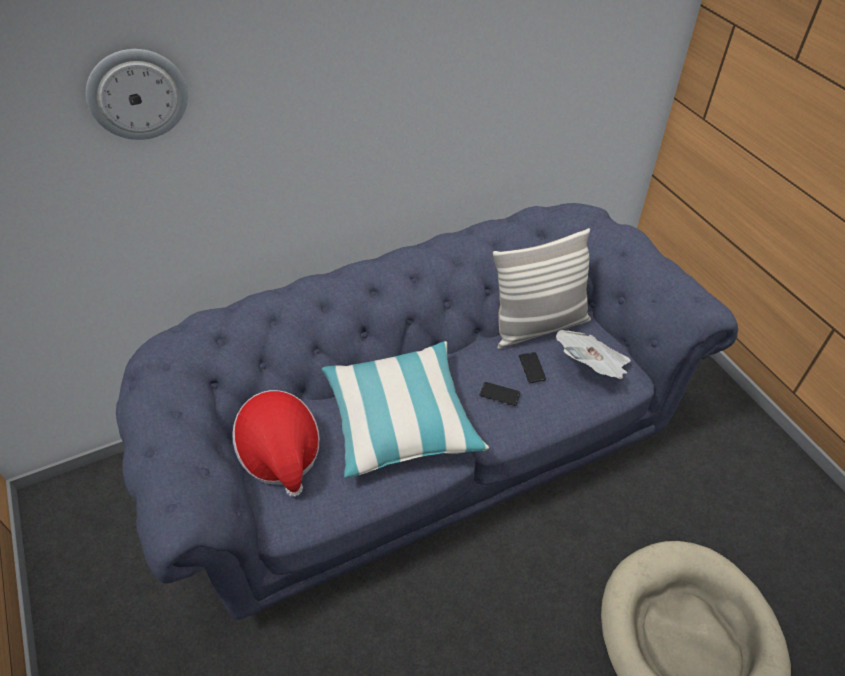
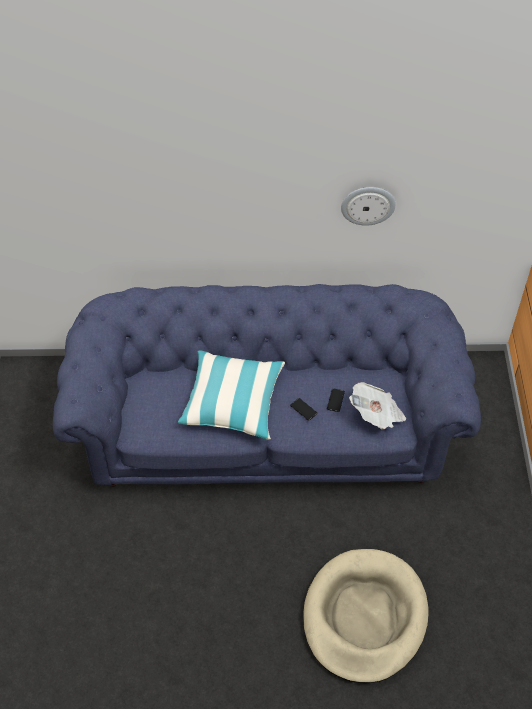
camera: 25 degrees right, 5 degrees up
wall clock [86,49,188,140] -> wall clock moved to [341,187,396,226]
hat [232,390,320,497] -> none
pillow [493,228,591,349] -> none

